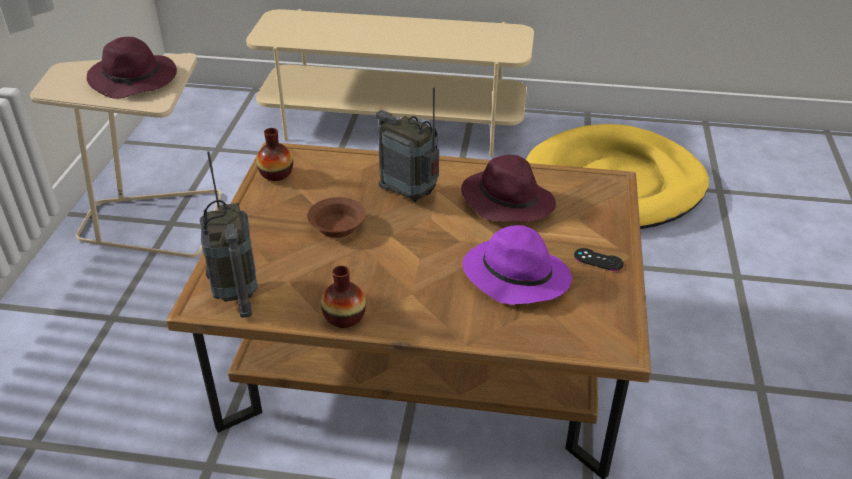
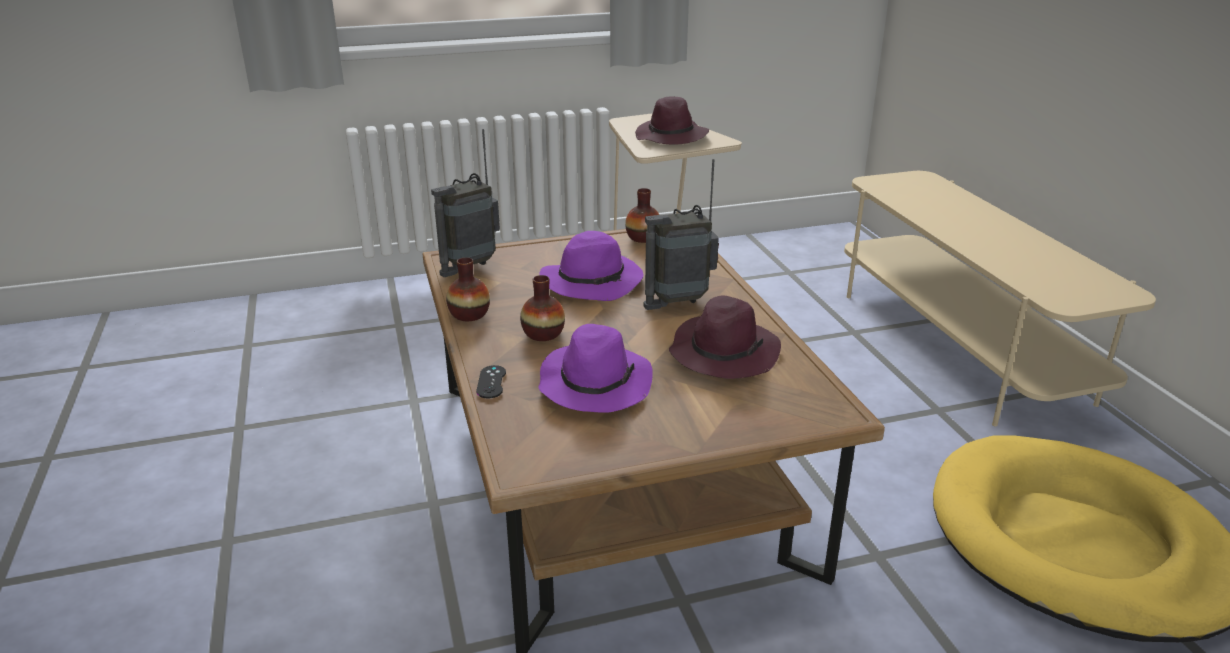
camera: 65 degrees right, 10 degrees down
brown bowl [307,197,366,238] -> purple hat [539,231,643,301]
radio [376,87,439,202] -> radio turned 120 degrees counterclockwise [644,159,719,310]
black game controller [574,248,623,271] -> black game controller moved to [476,365,506,399]
none -> vase [520,275,565,341]

